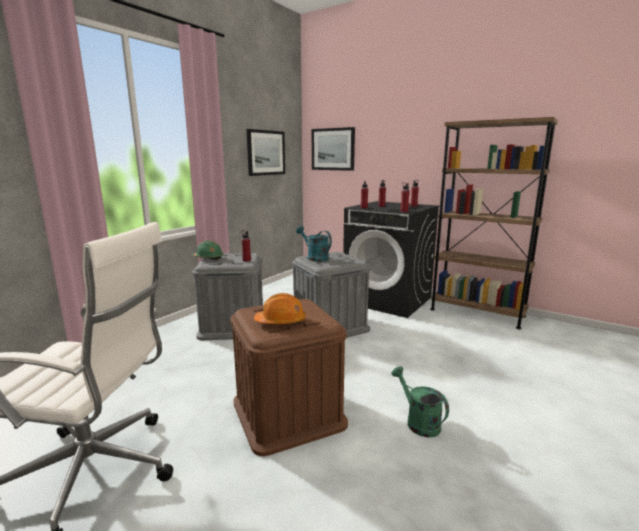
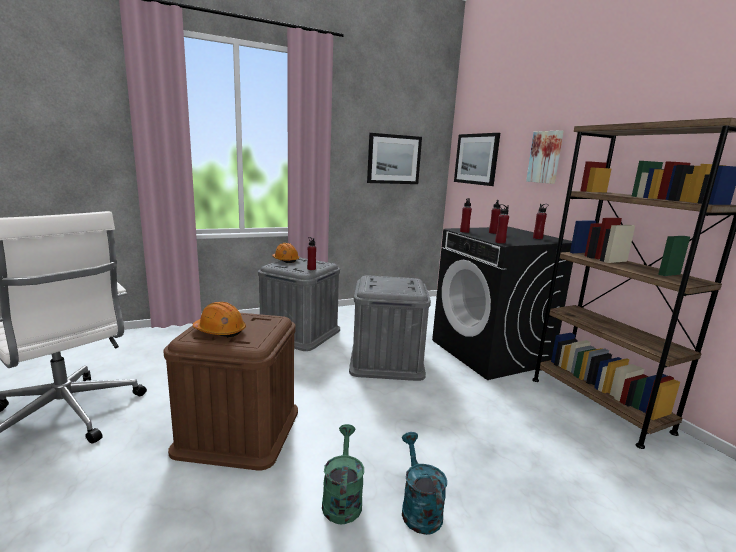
camera: 30 degrees right, 0 degrees up
green hard hat [192,241,224,260] -> orange hard hat [272,243,299,263]
turquoise watering can [296,226,332,262] -> turquoise watering can moved to [402,432,447,535]
none -> picture [526,130,564,184]

